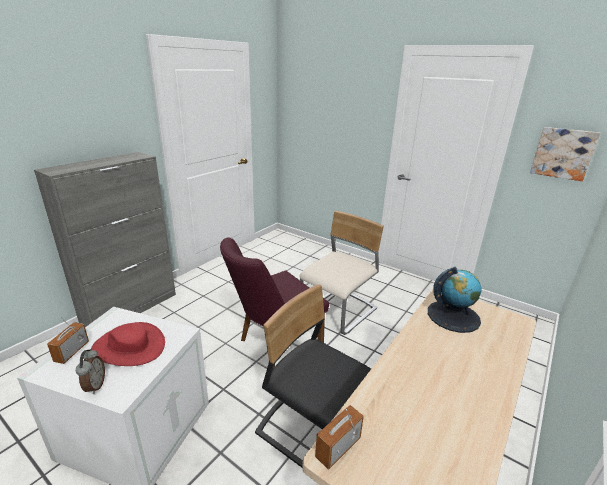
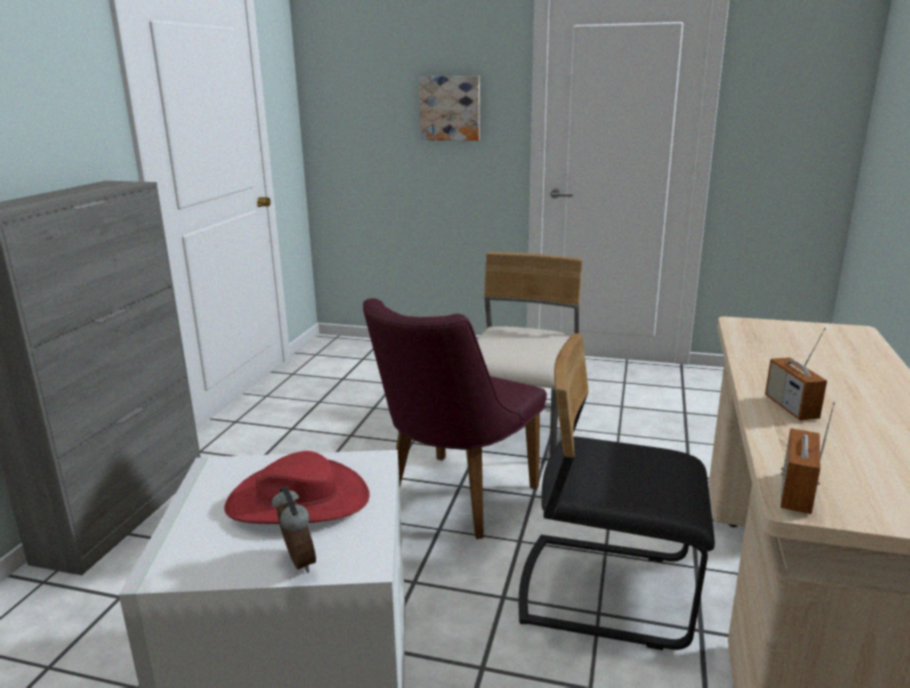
camera: 20 degrees left, 5 degrees down
radio [47,317,89,364] -> radio moved to [765,328,827,420]
globe [428,267,482,333] -> none
picture [530,127,600,181] -> picture moved to [419,76,480,141]

